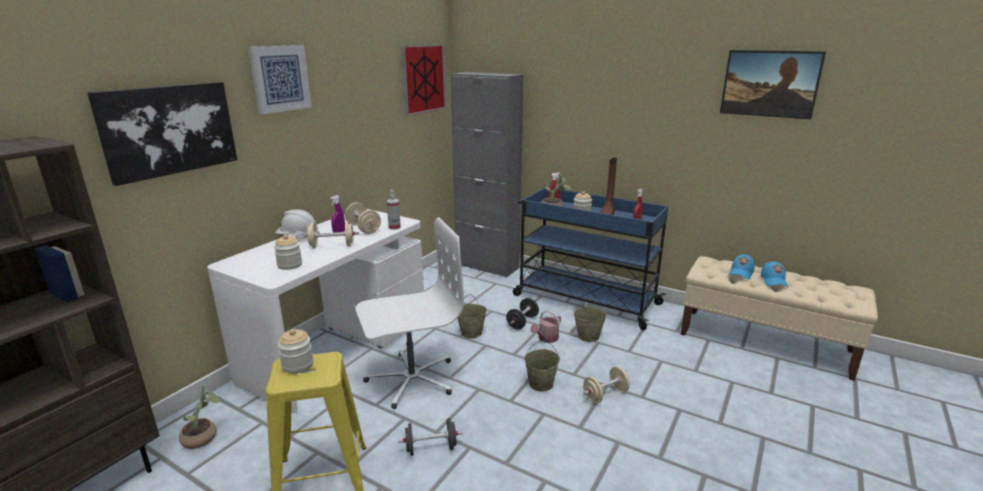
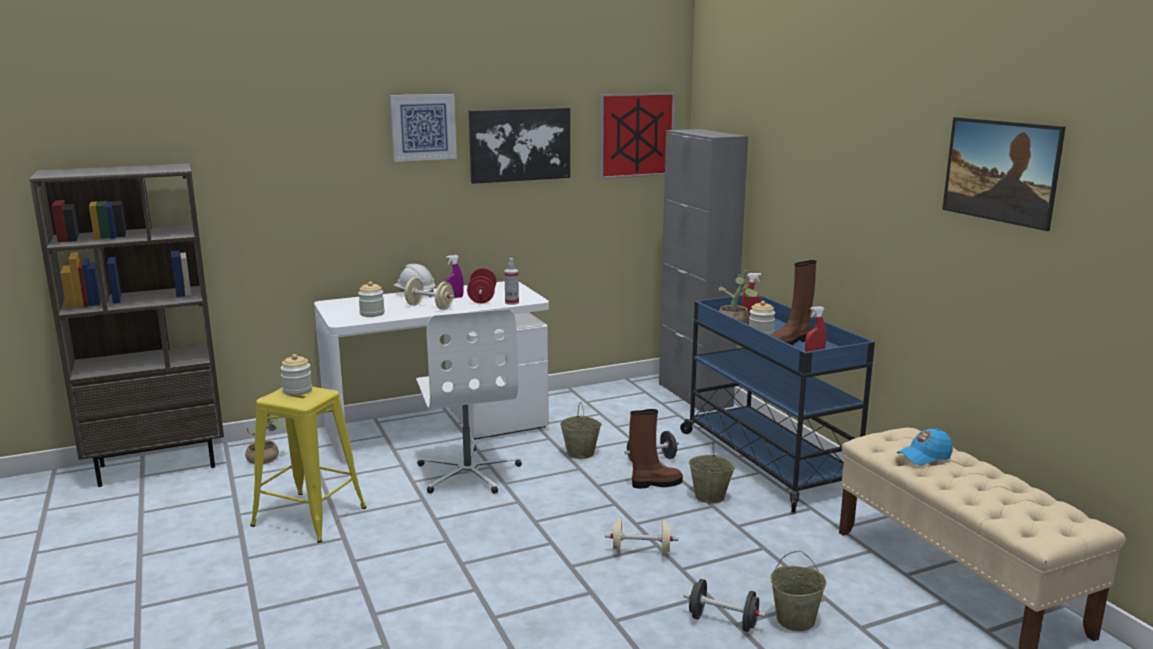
camera: 35 degrees right, 5 degrees down
picture [87,82,237,186] -> picture moved to [469,108,570,184]
beige dumbbell [345,202,381,234] -> red dumbbell [467,268,496,303]
white office chair [355,217,464,409] -> white office chair turned 60 degrees clockwise [416,309,522,494]
black dumbbell [398,418,462,456] -> black dumbbell moved to [683,579,766,632]
beige bucket [524,340,560,392] -> beige bucket moved to [771,551,827,631]
watering can [530,310,561,343] -> brown boot [629,409,683,489]
blue cap [761,261,788,287] -> none

